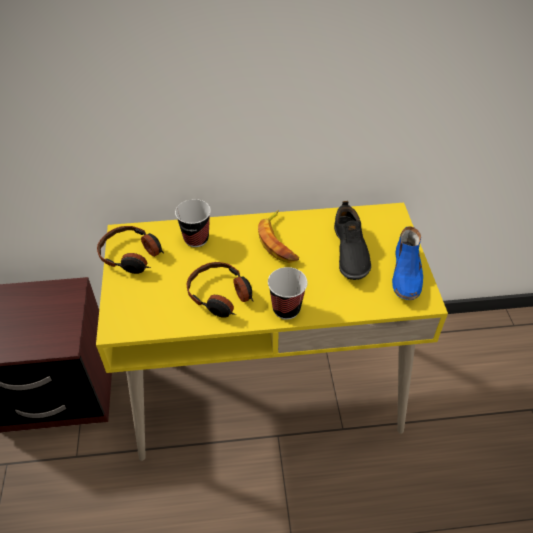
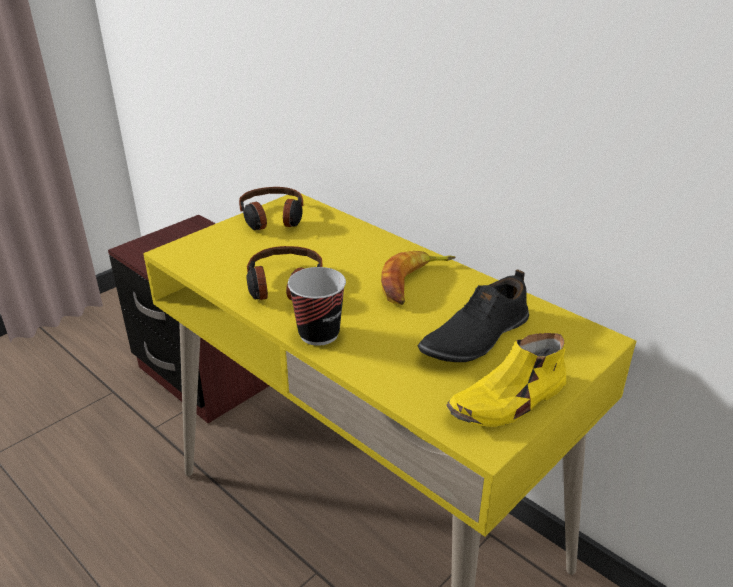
camera: 50 degrees right, 15 degrees down
cup [175,199,211,247] -> none
blue shoe [392,226,423,300] -> yellow shoe [445,333,566,427]

